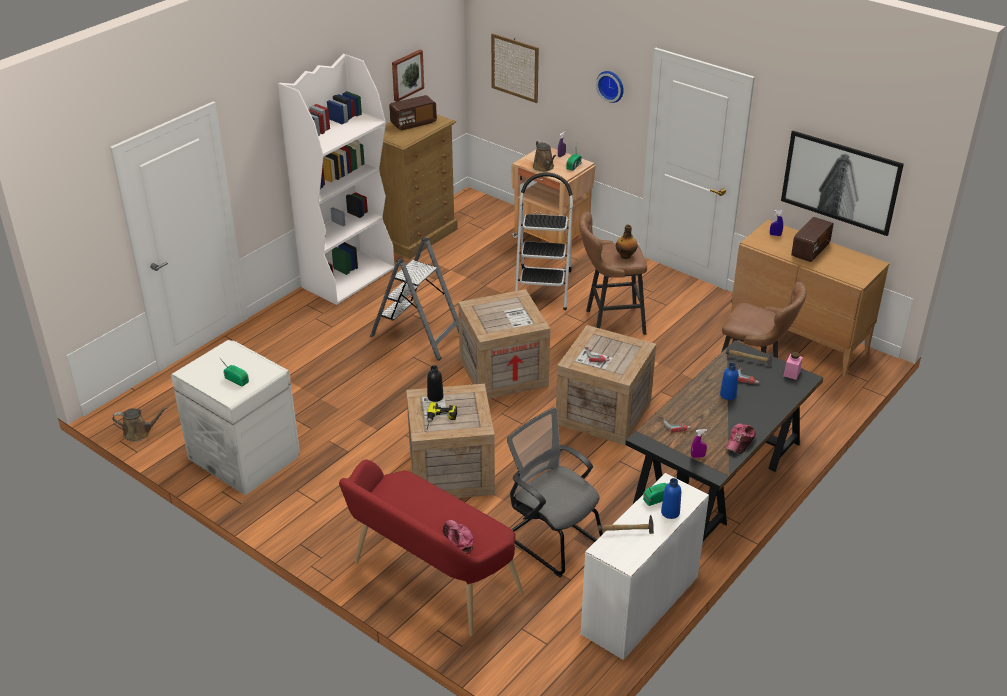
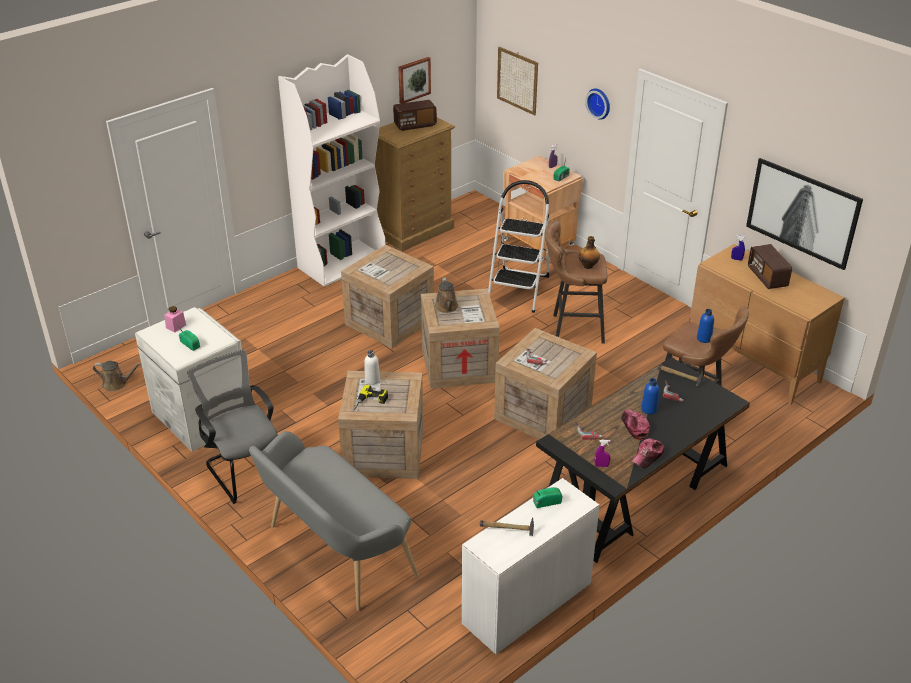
camera: 10 degrees right, 0 degrees up
red bench [339,459,524,636] -> grey bench [249,431,419,611]
grey step ladder [370,237,459,361] -> crate [341,245,434,348]
black bottle [427,365,443,402] -> white bottle [364,350,380,385]
cap [443,520,474,554] -> cap moved to [622,409,650,440]
chair [507,407,603,578] -> chair moved to [187,350,277,504]
brown watering can [533,140,556,172] -> brown watering can moved to [435,278,458,313]
blue bottle [661,478,681,519] -> blue bottle moved to [697,309,714,343]
pink jar [783,352,803,380] -> pink jar moved to [164,306,186,333]
radio [791,217,834,262] -> radio turned 120 degrees clockwise [748,244,792,289]

